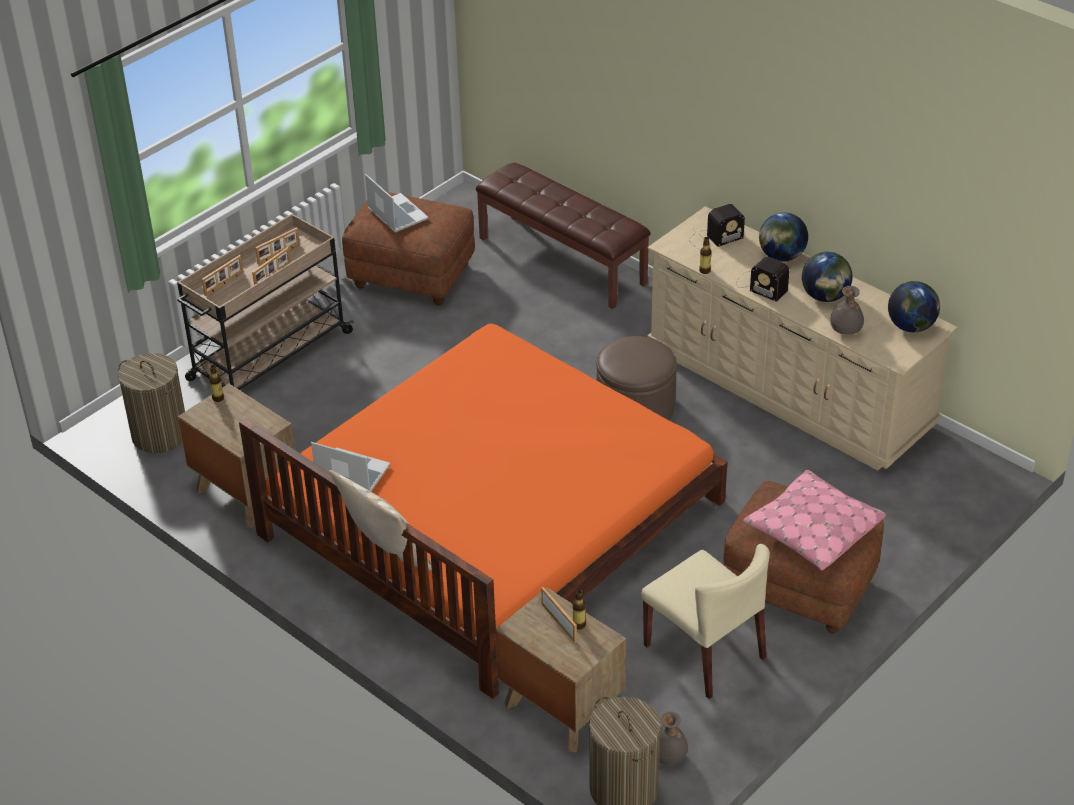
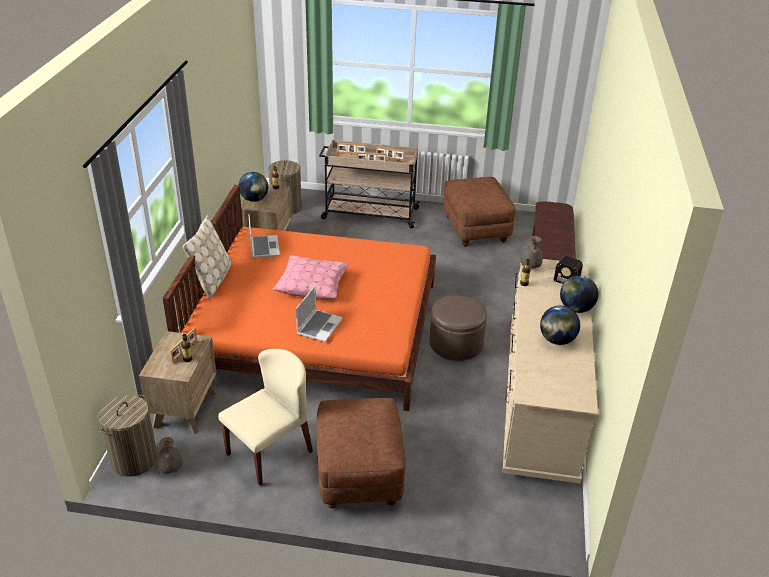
camera: 55 degrees right, 5 degrees down
laptop [365,174,429,233] -> laptop moved to [296,286,343,342]
beige chair [641,544,770,699] -> beige chair turned 150 degrees counterclockwise [218,349,313,485]
radio [736,256,789,302] -> none
pink pillow [743,470,886,571] -> pink pillow moved to [273,255,349,299]
grey vase [830,286,864,335] -> grey vase moved to [520,236,543,269]
globe [888,281,940,332] -> globe moved to [239,172,268,202]

